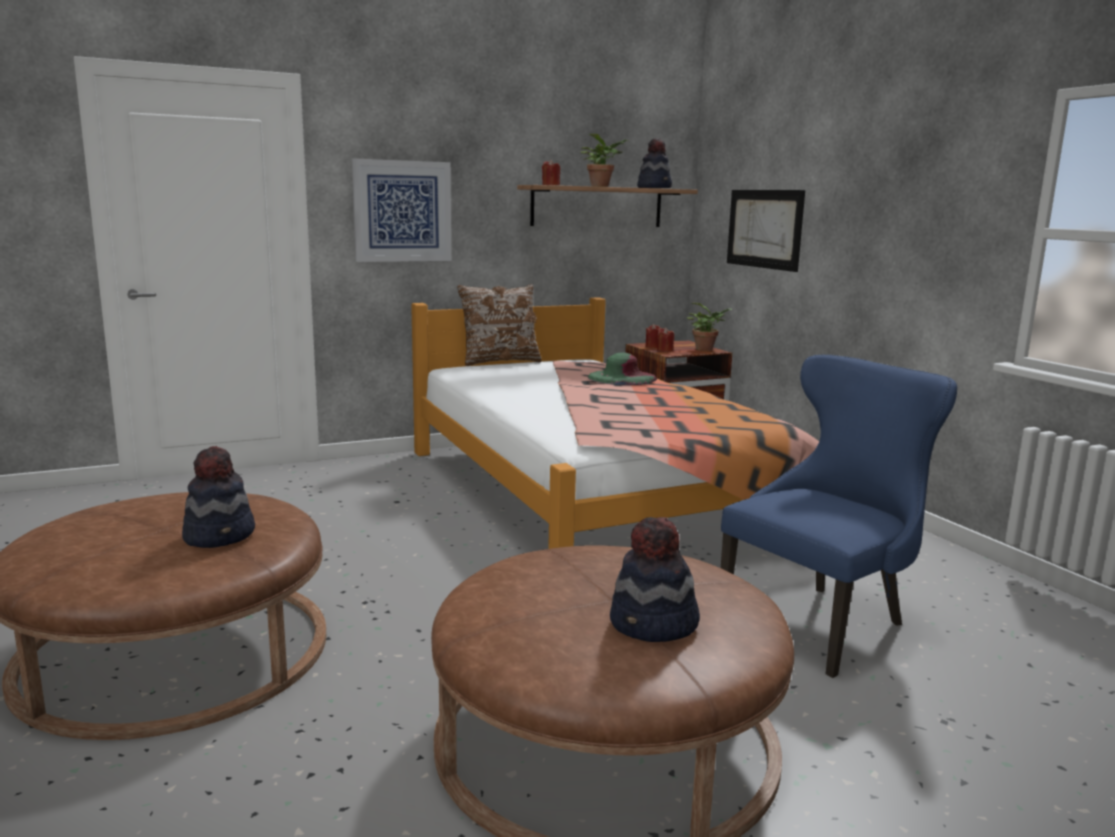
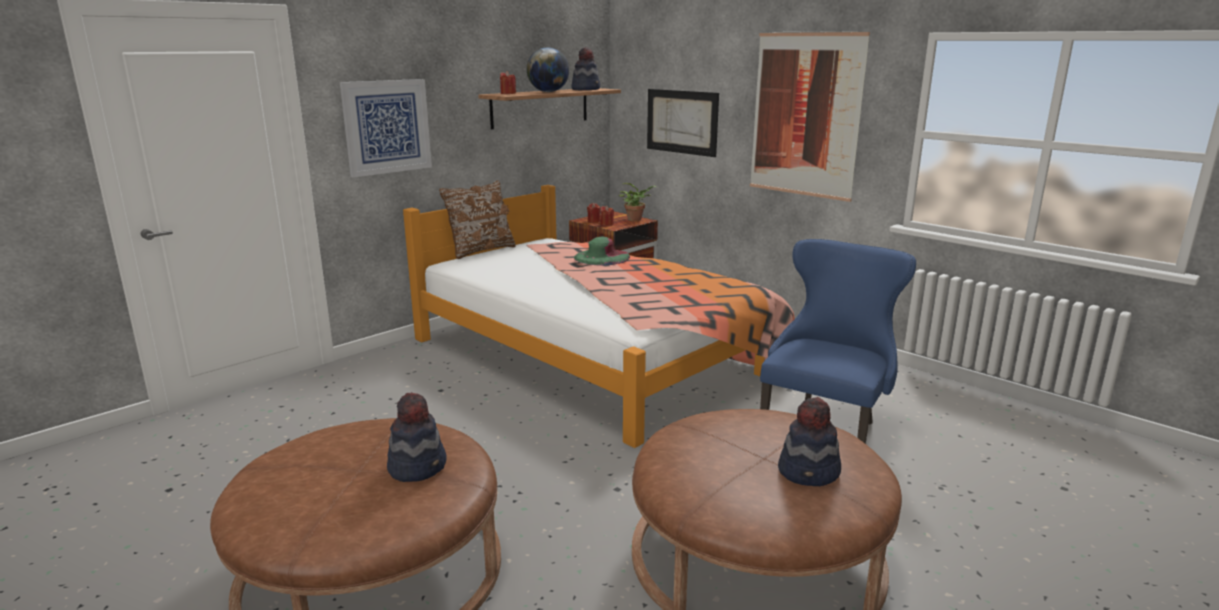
camera: 20 degrees left, 5 degrees up
potted plant [580,134,629,187] -> globe [527,48,569,92]
none -> picture [750,31,870,202]

